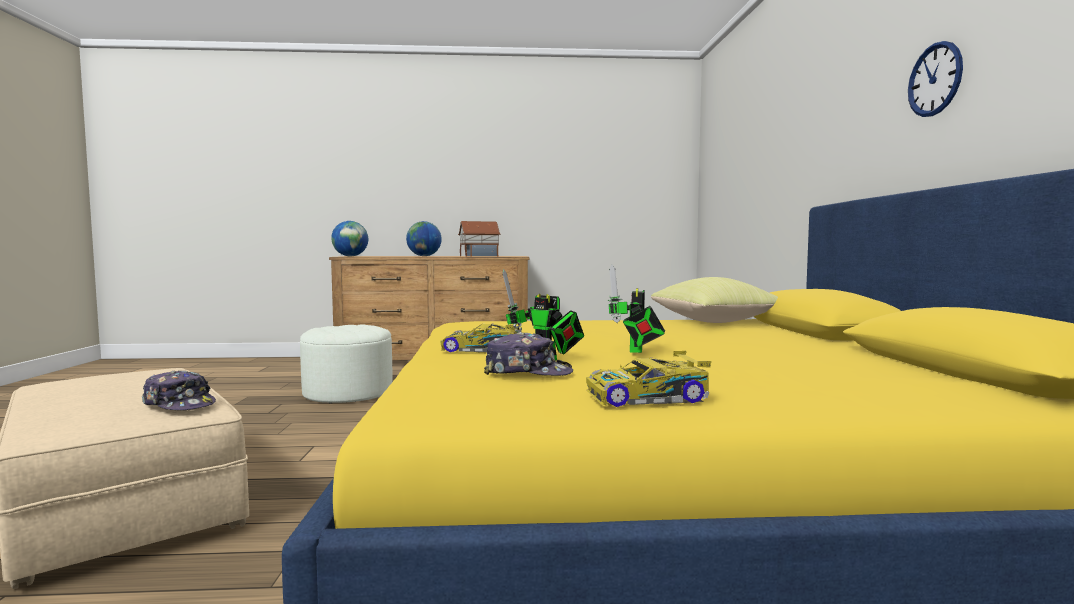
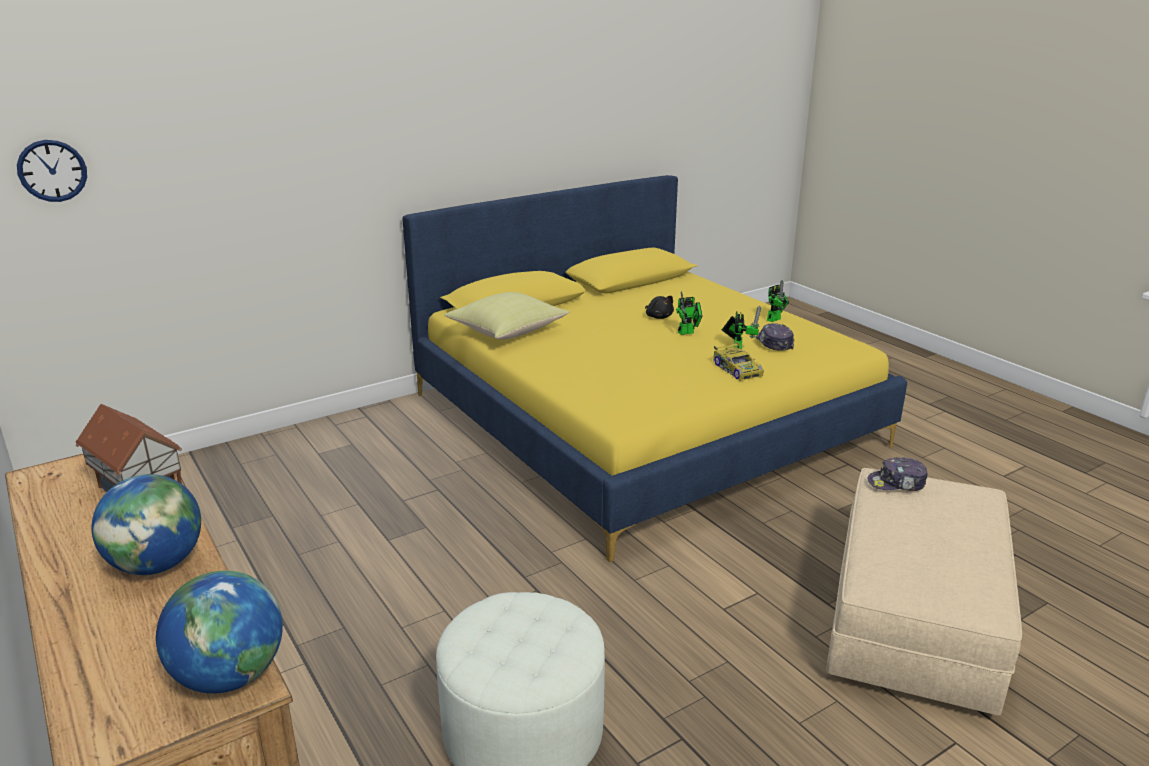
camera: 120 degrees left, 20 degrees up
cap [142,371,216,410] -> cap turned 90 degrees counterclockwise [868,457,927,491]
toy car [586,351,712,407] -> toy robot [767,280,789,322]
wall clock [908,41,963,117] -> wall clock moved to [17,140,87,202]
none -> black plush toy [645,296,674,319]

